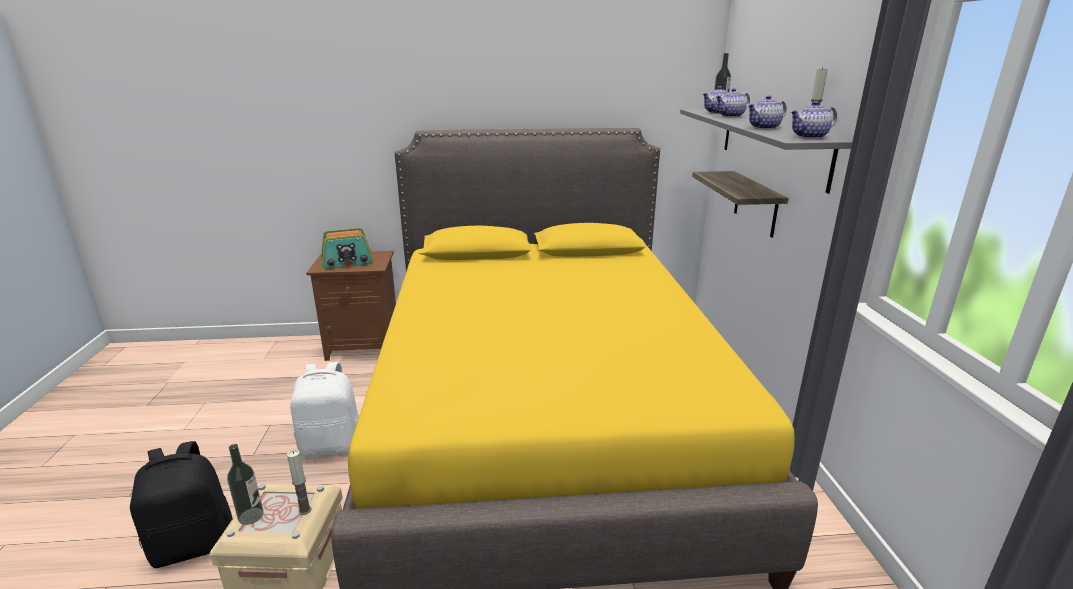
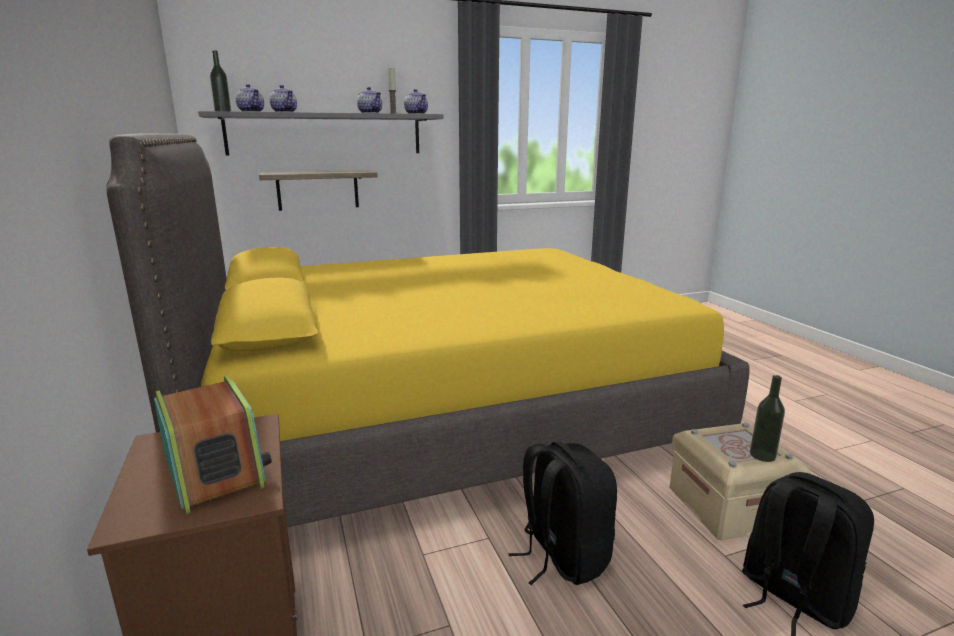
camera: 105 degrees left, 5 degrees down
candle [287,449,312,515] -> none
white backpack [290,362,359,457] -> black backpack [509,442,617,585]

